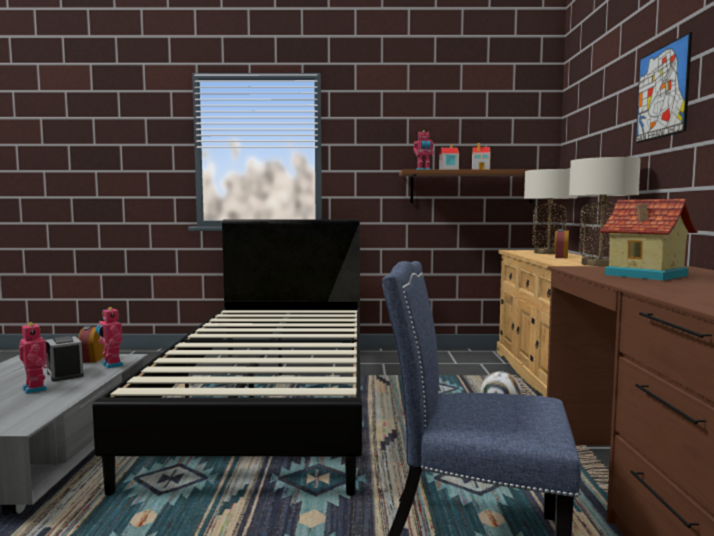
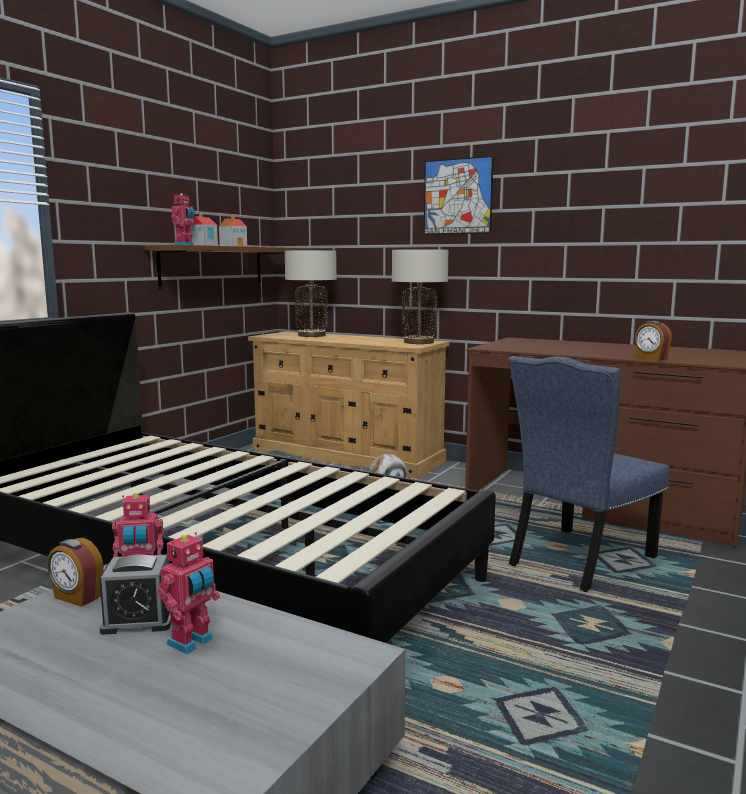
camera: 60 degrees left, 5 degrees up
toy robot [19,322,50,394] -> toy robot turned 135 degrees clockwise [157,532,220,654]
alarm clock [554,229,569,258] -> alarm clock moved to [635,321,672,361]
toy house [600,199,698,280] -> none

